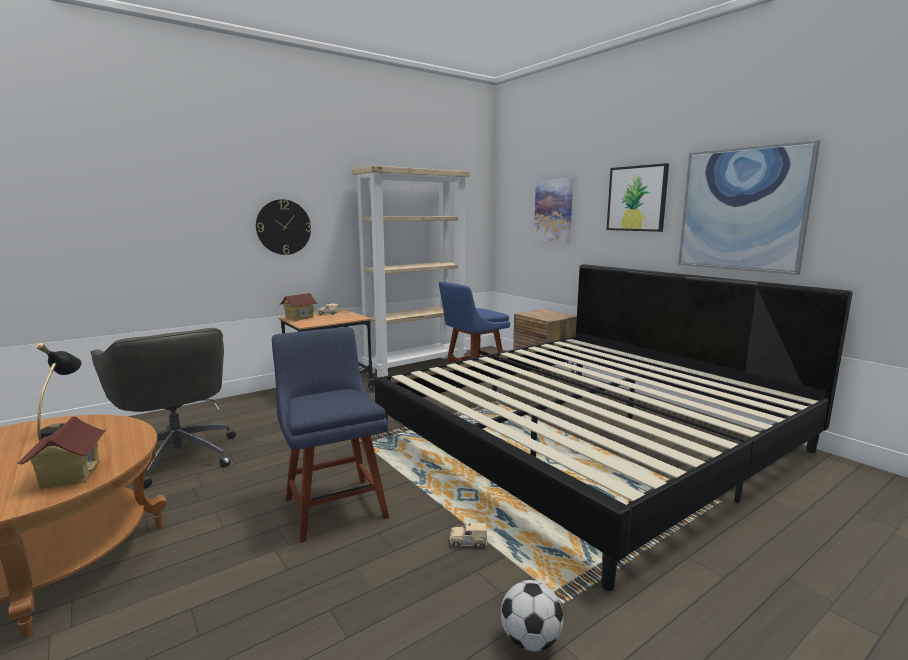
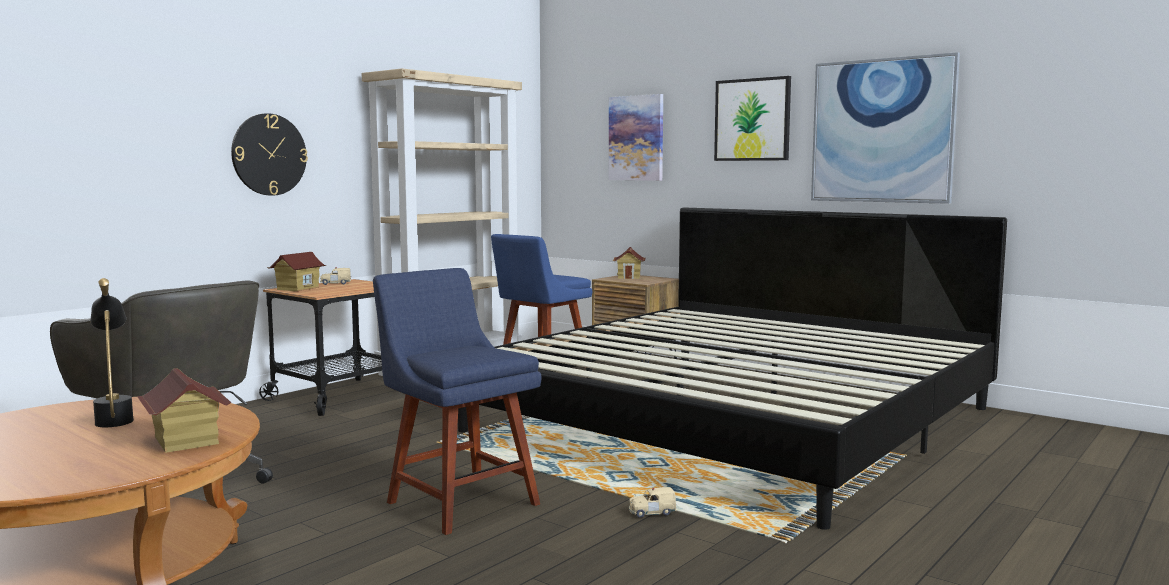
camera: 15 degrees left, 5 degrees down
football [501,580,563,651] -> none
none -> toy house [613,247,646,279]

